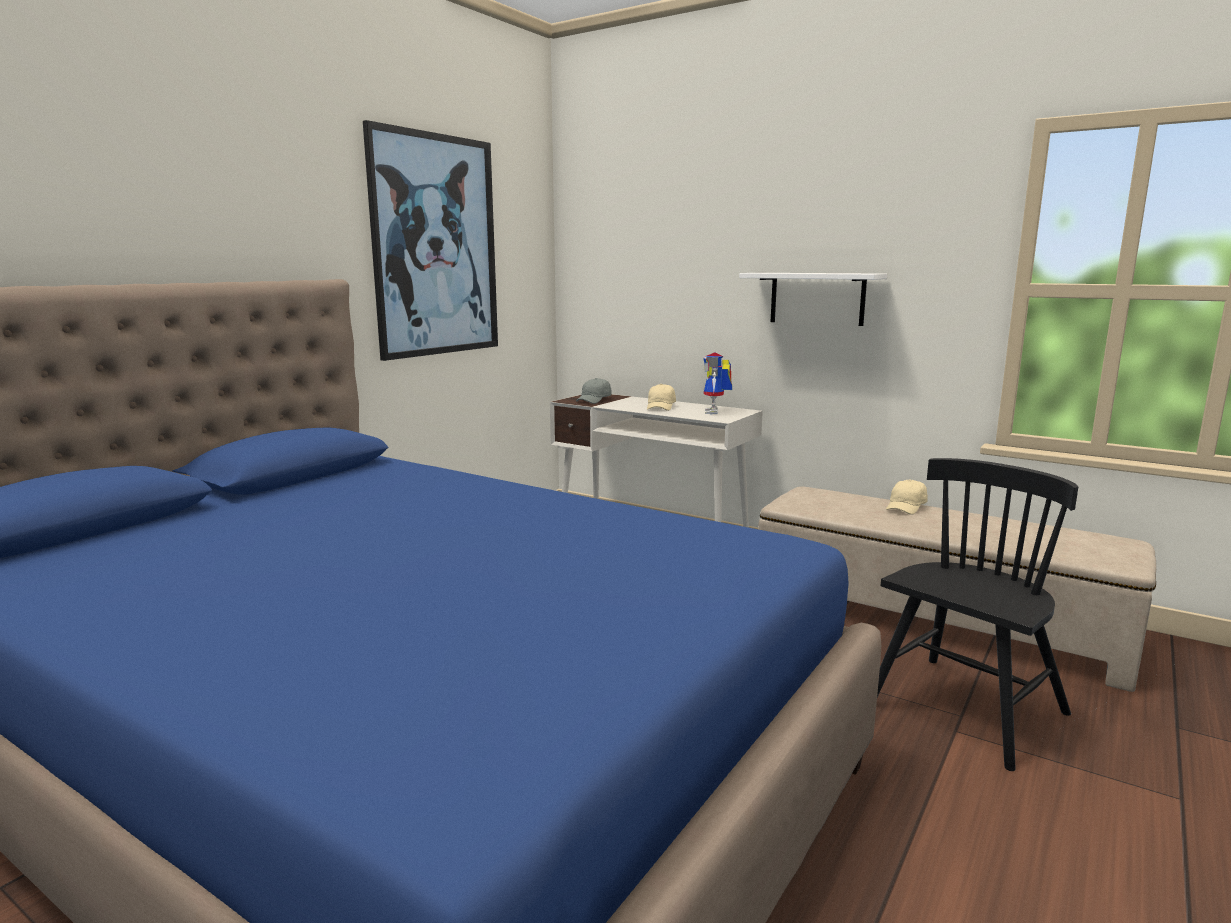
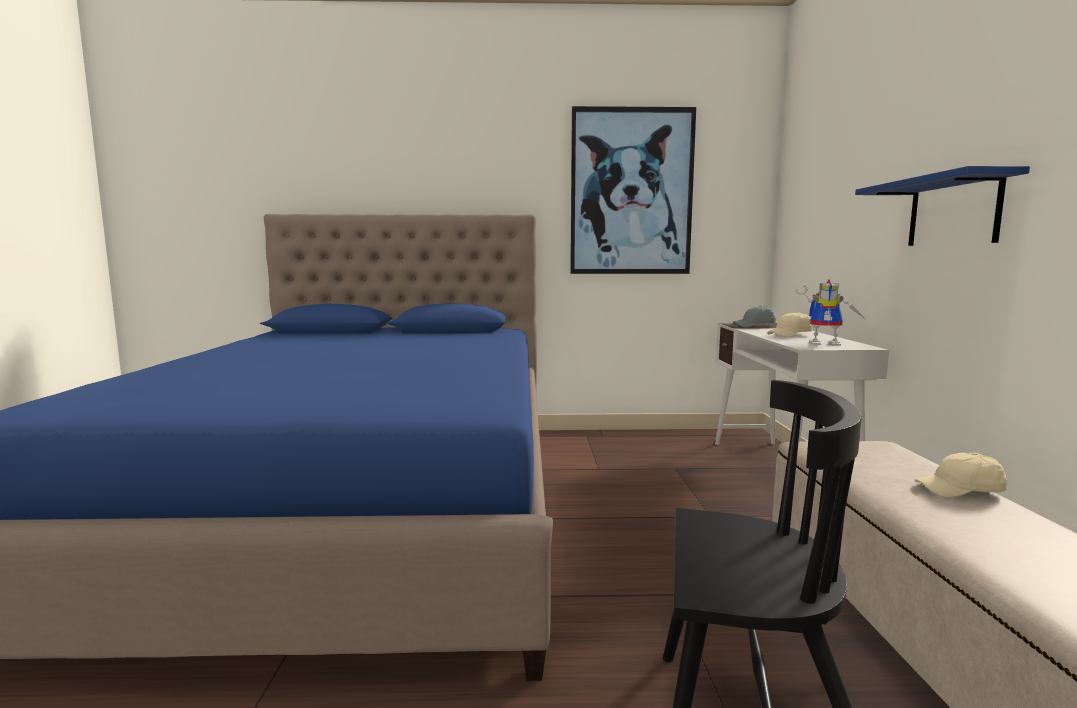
camera: 55 degrees right, 5 degrees down
toy robot [703,352,732,414] -> toy robot turned 135 degrees counterclockwise [796,279,865,346]
white shelf [739,273,887,326] -> blue shelf [855,166,1030,246]

